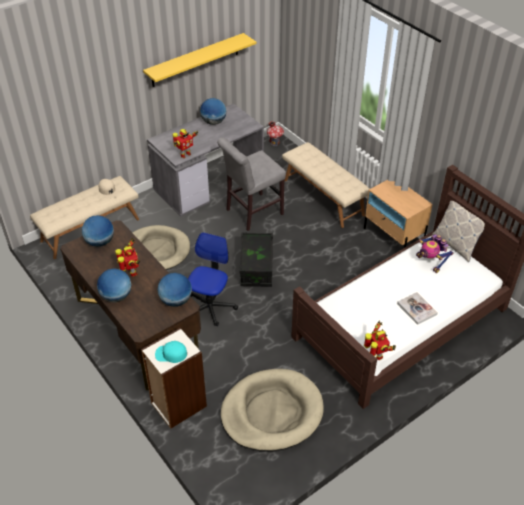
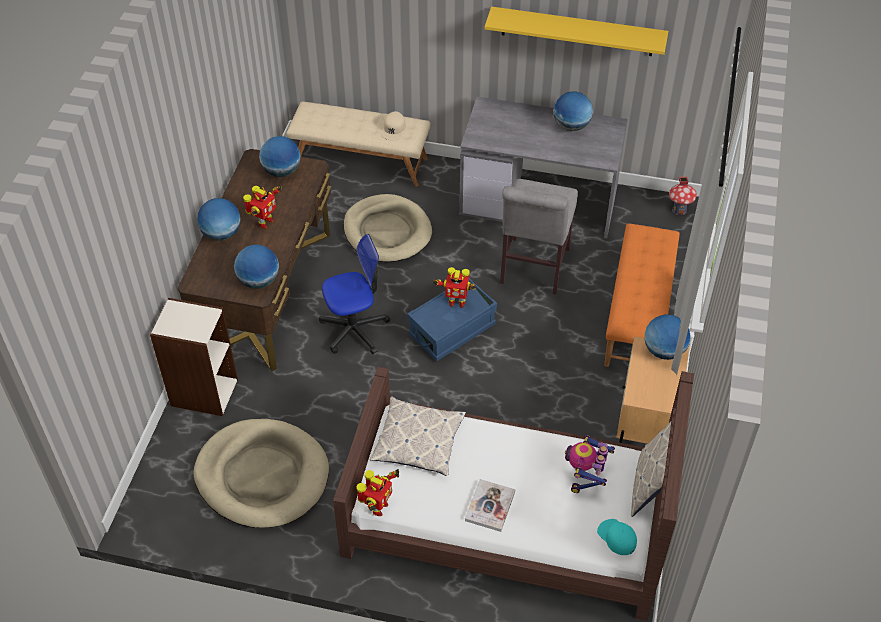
camera: 50 degrees right, 5 degrees up
turquoise cap [155,341,187,363] -> turquoise cap moved to [597,519,637,555]
toy robot [173,129,198,158] -> toy robot moved to [433,267,476,308]
grey chair [217,137,286,231] -> grey chair turned 90 degrees counterclockwise [500,179,578,294]
black storage box [239,232,273,287] -> blue storage box [407,278,497,361]
beige bench [282,142,370,228] -> orange bench [604,223,680,367]
none -> pillow [370,396,466,476]
none -> globe [645,314,691,360]

